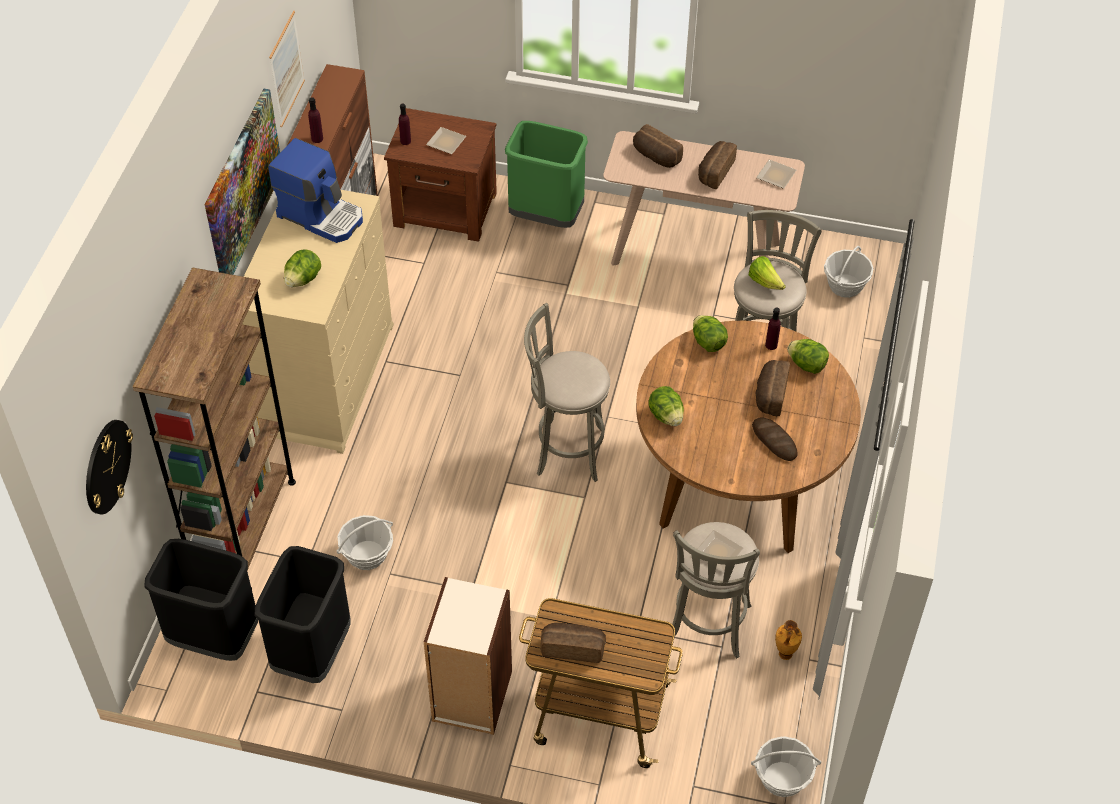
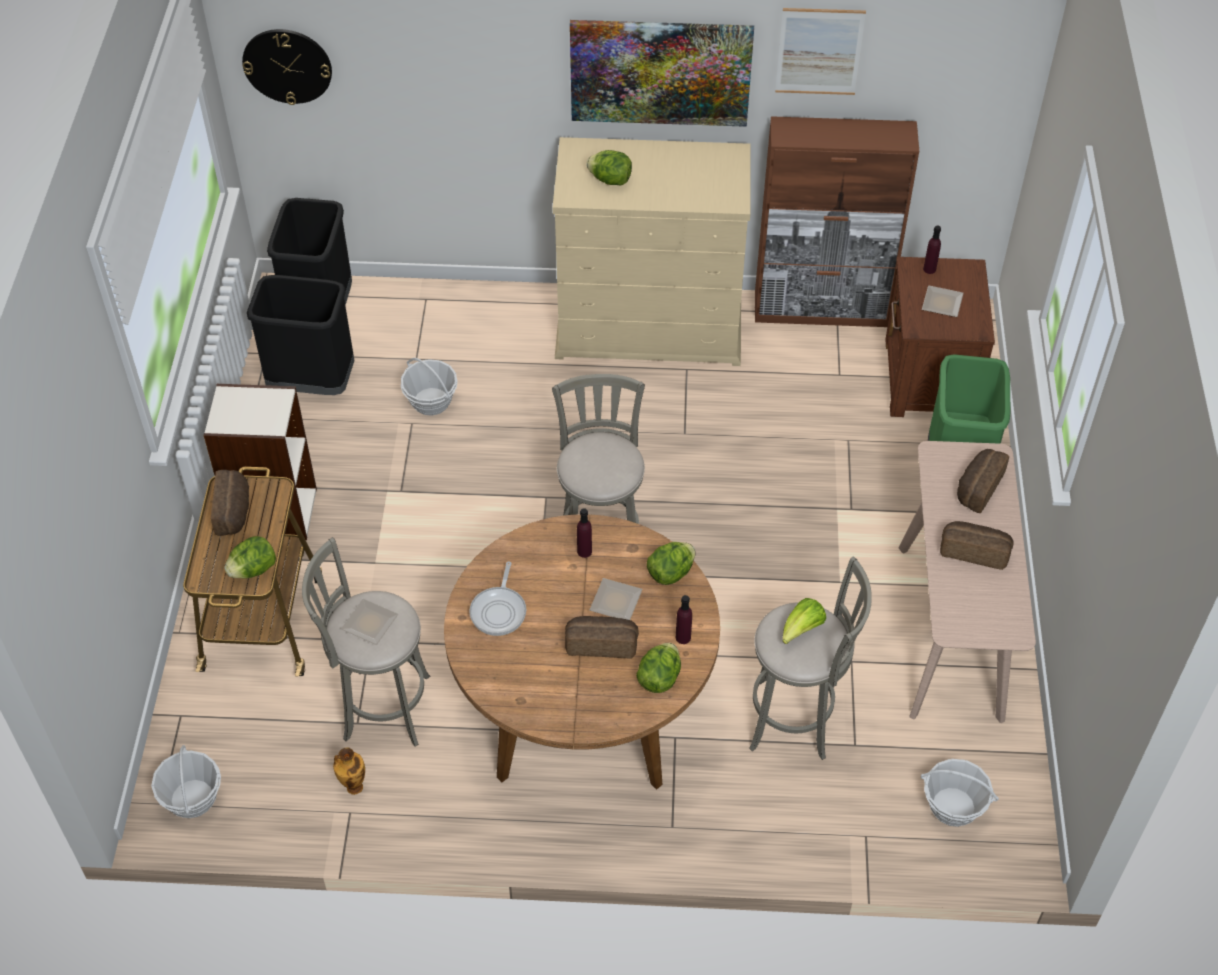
camera: 80 degrees right, 0 degrees up
brown bookcase [133,267,296,589] -> none
coffee machine [268,138,363,243] -> none
purple bottle [308,97,323,143] -> purple bottle moved to [577,508,592,558]
lettuce [648,386,684,426] -> lettuce moved to [224,536,276,579]
bread [752,417,798,461] -> none
plate [756,159,796,189] -> plate moved to [590,578,642,620]
none -> frying pan [469,562,526,636]

